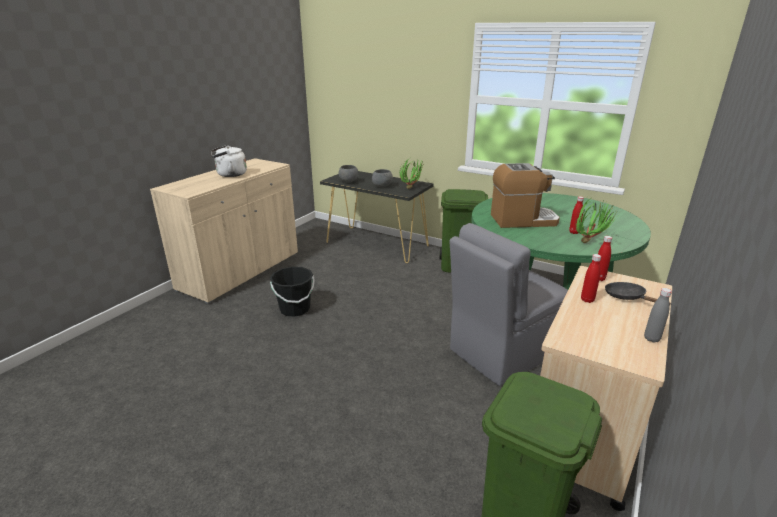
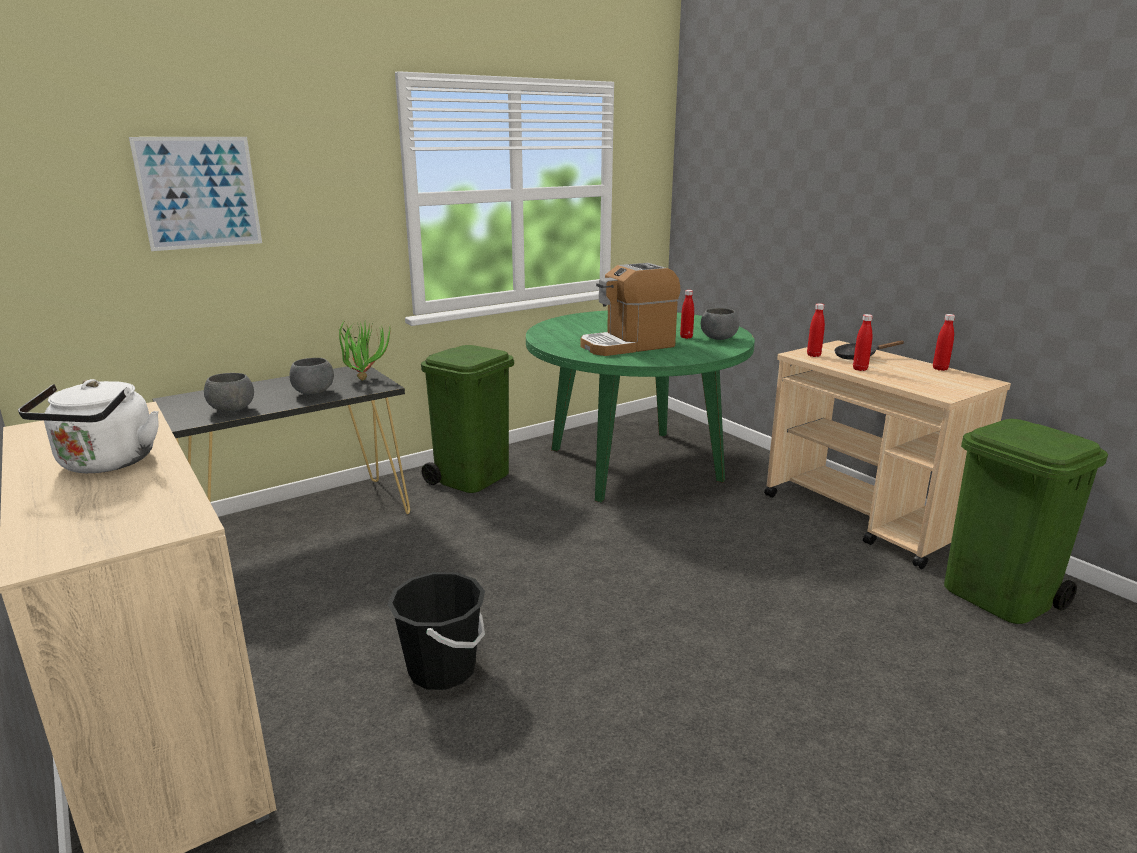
camera: 65 degrees left, 5 degrees down
grey chair [449,223,568,386] -> none
coffee machine [491,163,560,228] -> coffee machine turned 135 degrees counterclockwise [581,263,681,356]
potted plant [576,198,618,243] -> grey bowl [701,308,739,340]
grey bottle [644,288,672,343] -> red bottle [933,314,955,371]
none -> picture [129,137,262,251]

